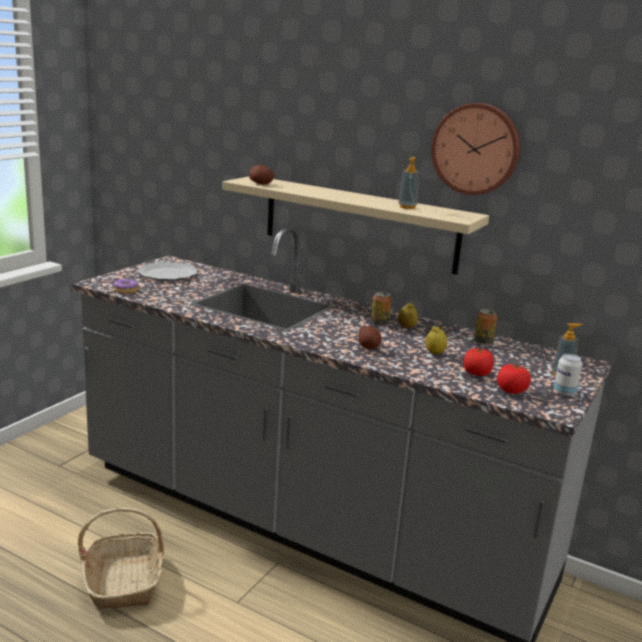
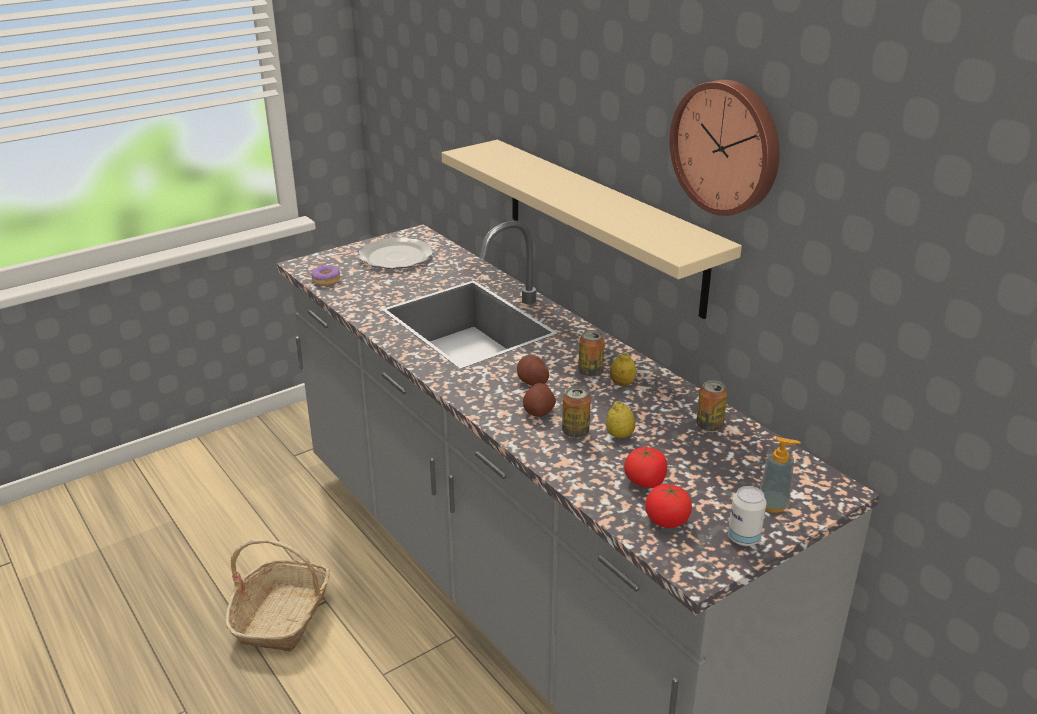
camera: 25 degrees right, 10 degrees up
potato [249,165,274,185] -> potato moved to [517,355,549,386]
soap dispenser [398,157,419,209] -> none
none -> can [562,386,591,438]

